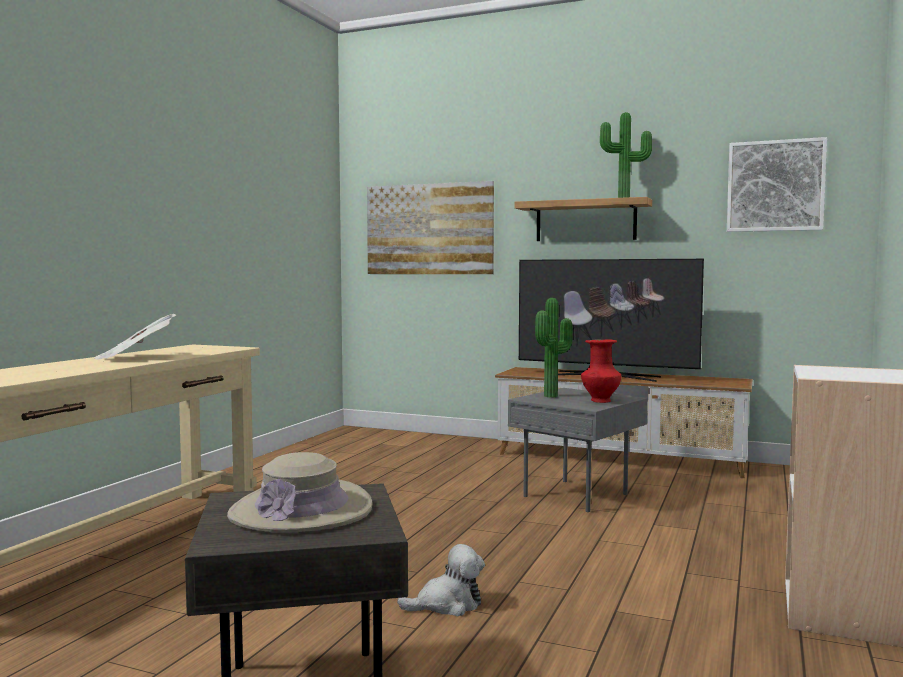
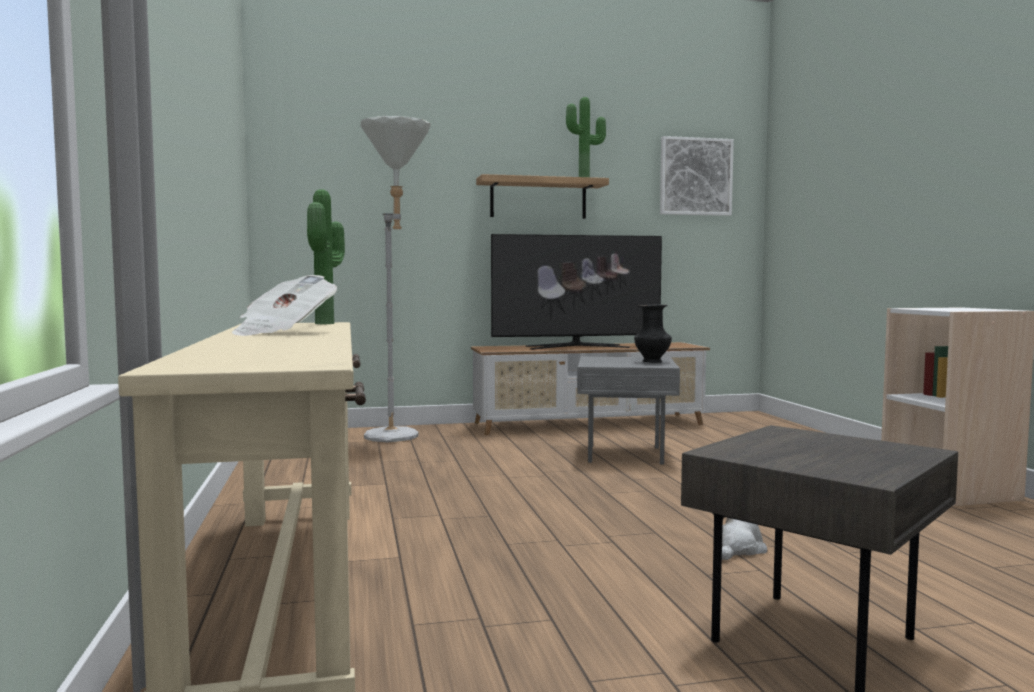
camera: 35 degrees left, 0 degrees up
beige hat [227,452,373,532] -> none
picture [367,181,494,274] -> none
potted plant [535,298,573,397] -> potted plant moved to [307,189,345,324]
red vase [581,340,621,403] -> black vase [634,304,672,363]
none -> grey floor lamp [360,116,431,443]

